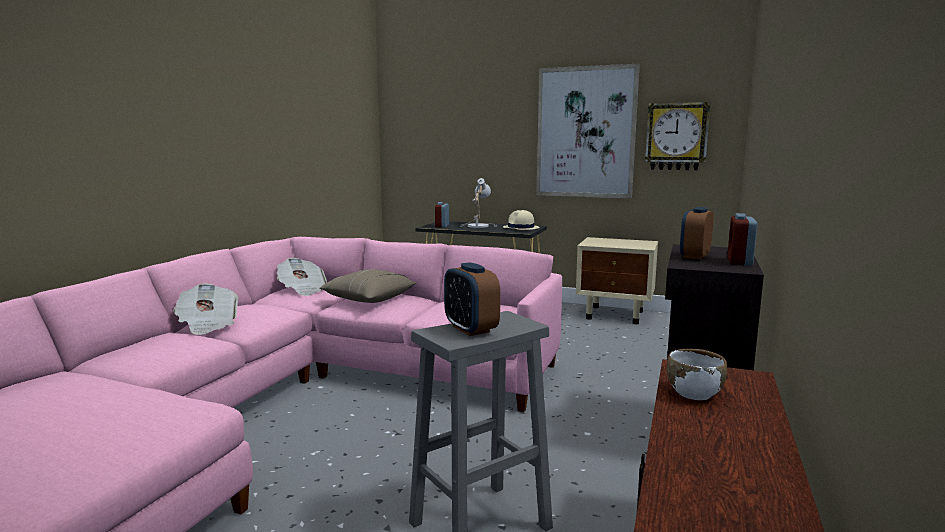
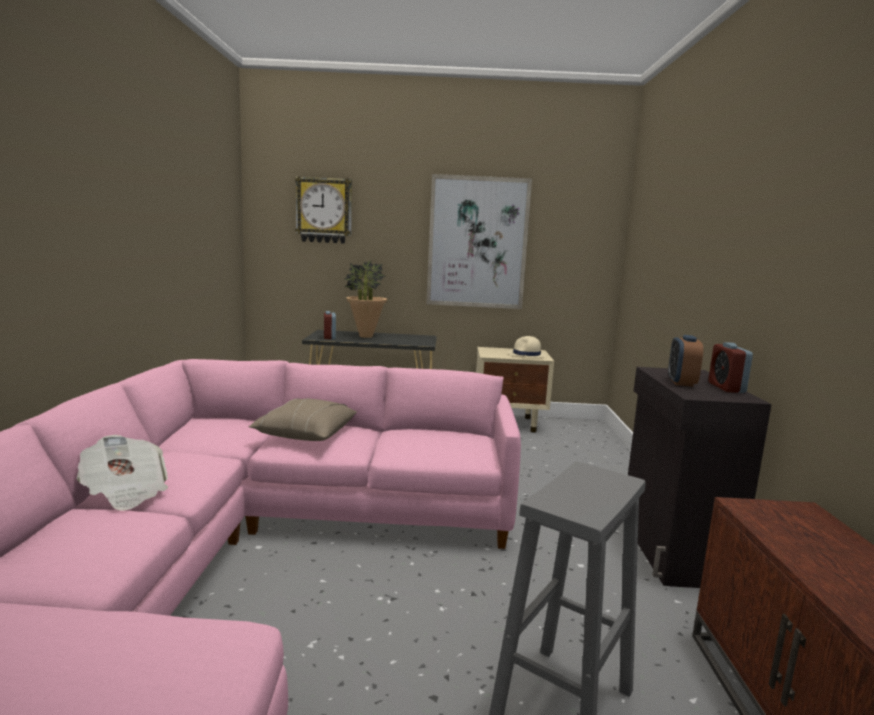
camera: 20 degrees left, 0 degrees up
newspaper [277,258,327,296] -> none
alarm clock [444,262,500,336] -> none
table lamp [460,178,497,228] -> potted plant [345,260,387,338]
beige hat [503,210,539,230] -> beige hat moved to [508,336,546,358]
wall clock [645,102,710,170] -> wall clock moved to [295,176,352,244]
white bowl [667,349,727,400] -> none

